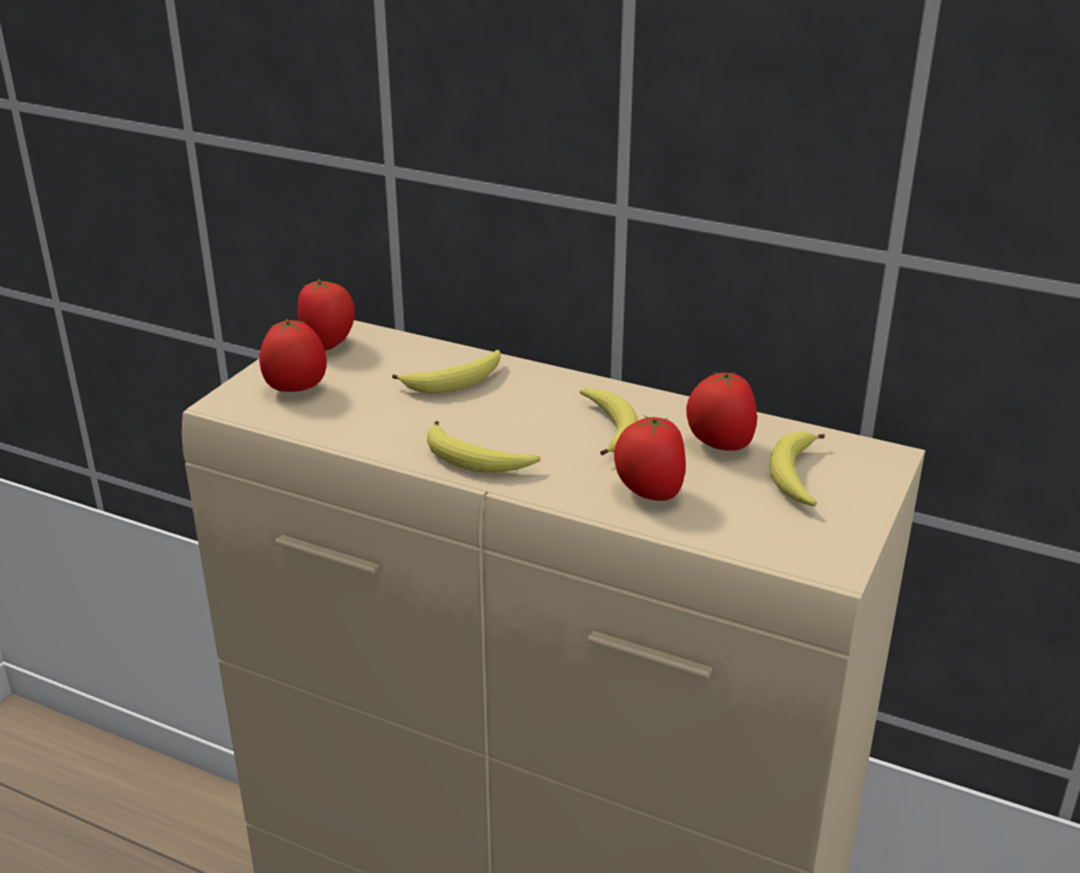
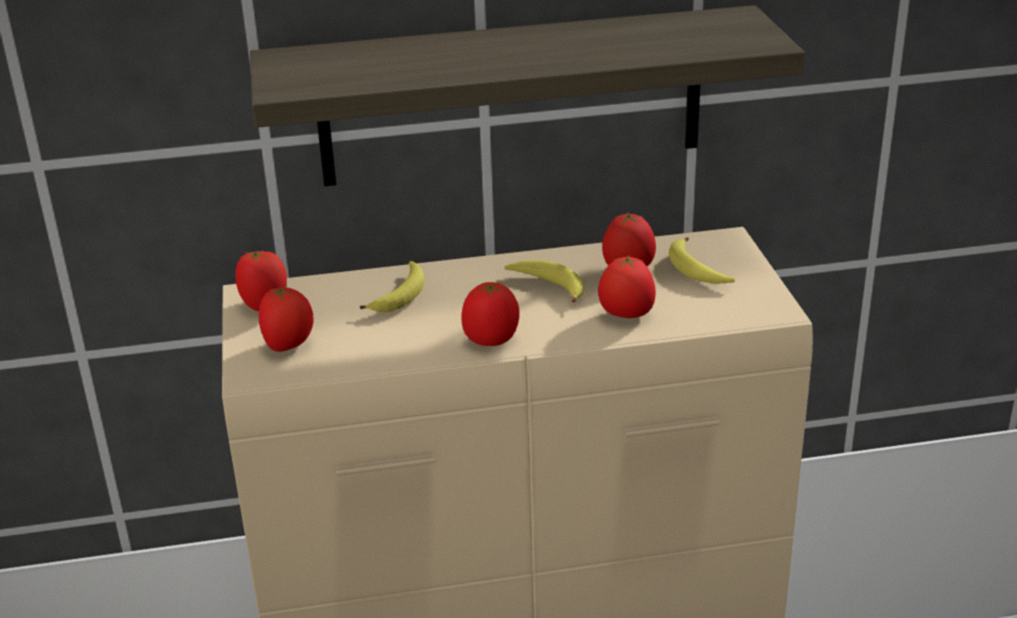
camera: 35 degrees left, 0 degrees up
banana [427,421,541,472] -> tomato [461,282,519,346]
none -> shelf [250,5,805,186]

